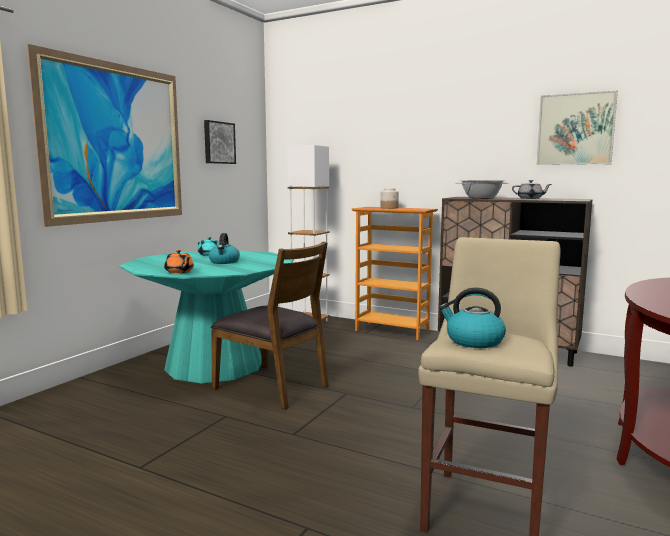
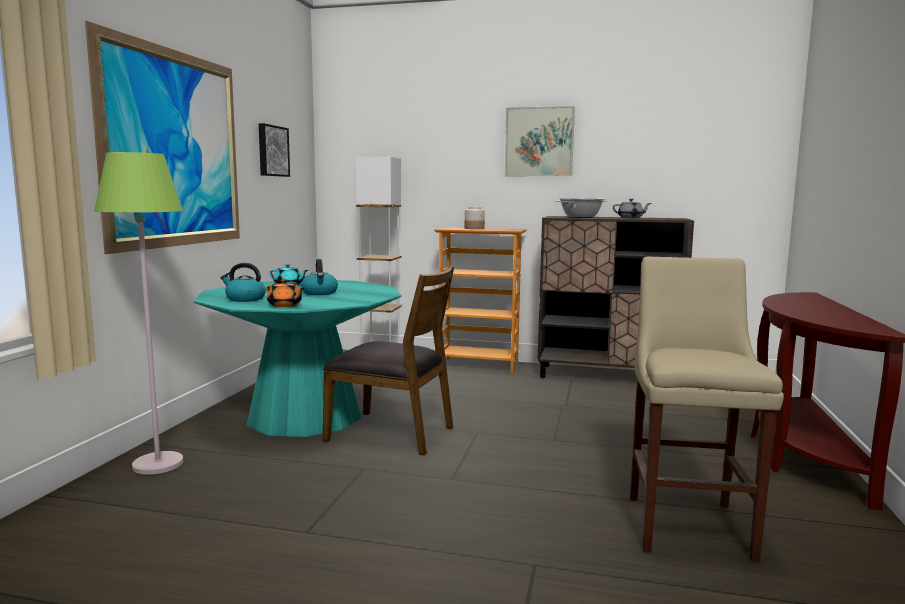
camera: 15 degrees left, 0 degrees up
kettle [439,288,506,348] -> kettle moved to [220,263,266,302]
picture [536,91,618,165] -> picture moved to [505,106,575,176]
none -> green floor lamp [94,152,183,475]

